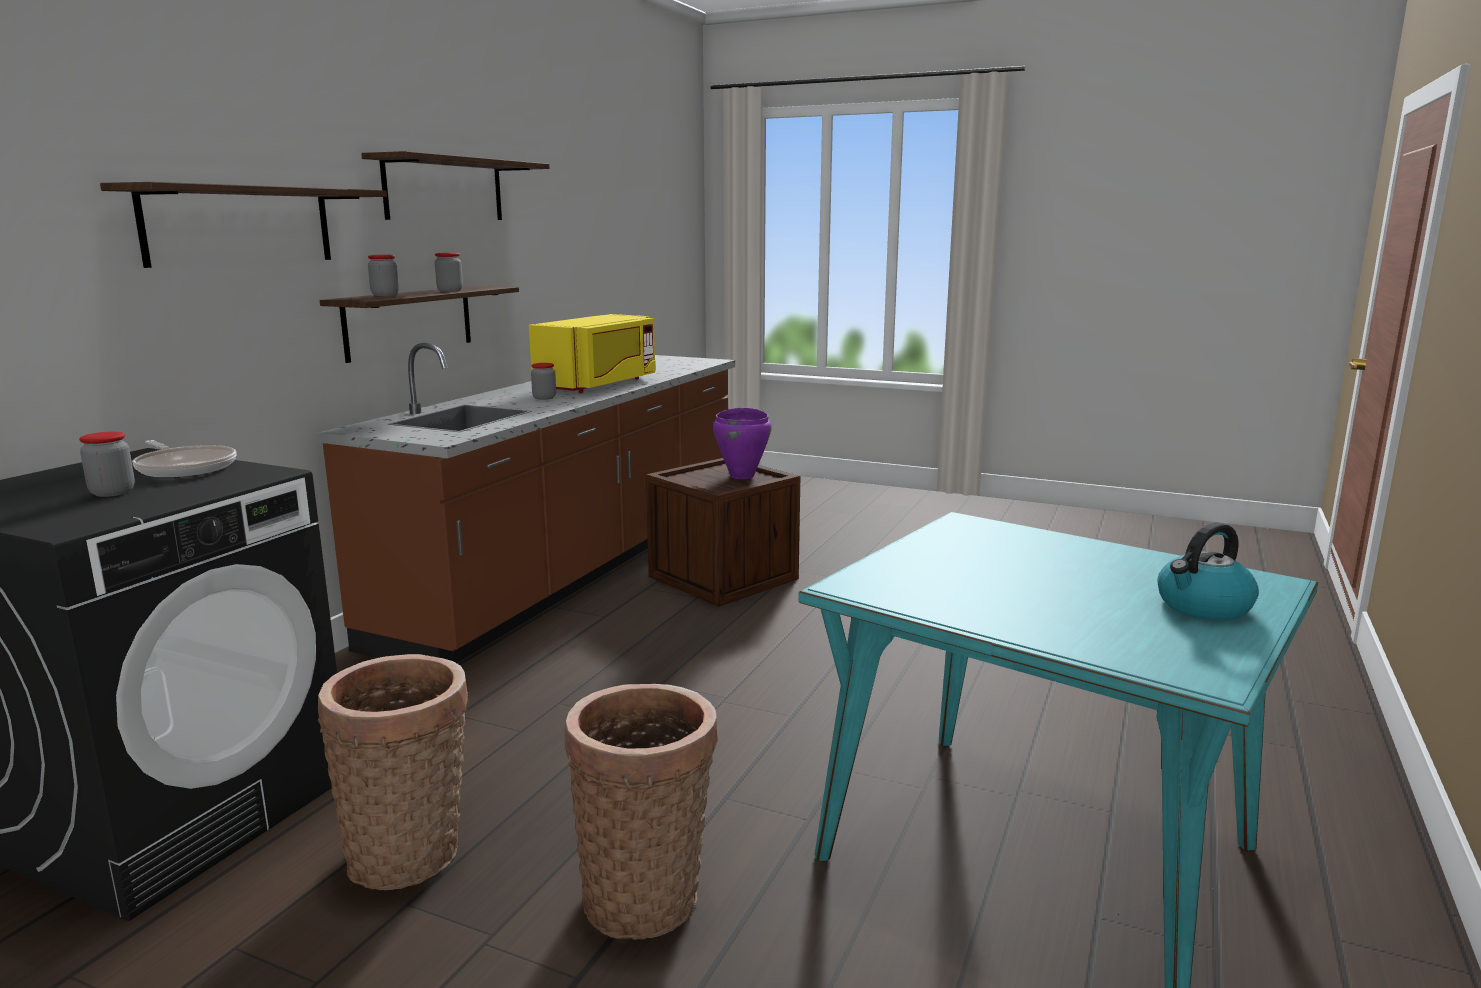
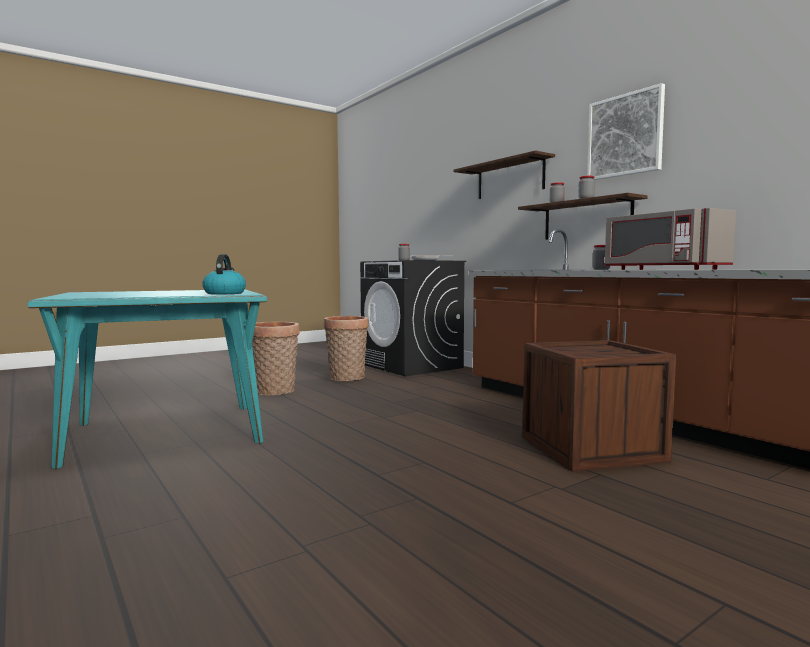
camera: 120 degrees right, 10 degrees down
shelf [361,151,550,220] -> picture [587,83,665,180]
yellow microwave [529,314,656,393] -> grey microwave [605,208,736,270]
purple cooking pot [713,408,772,479] -> none
kettle [1157,522,1259,620] -> kettle moved to [202,254,246,294]

